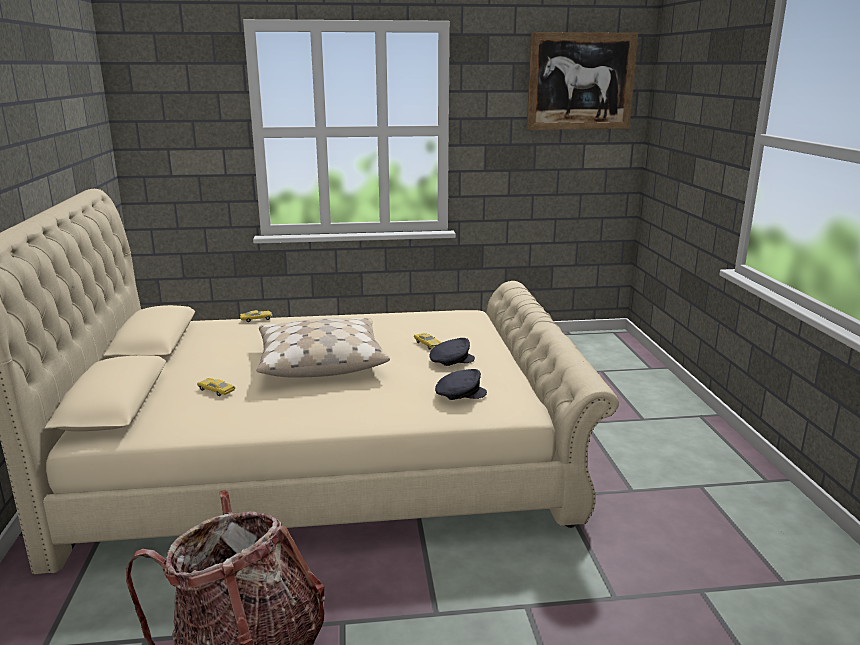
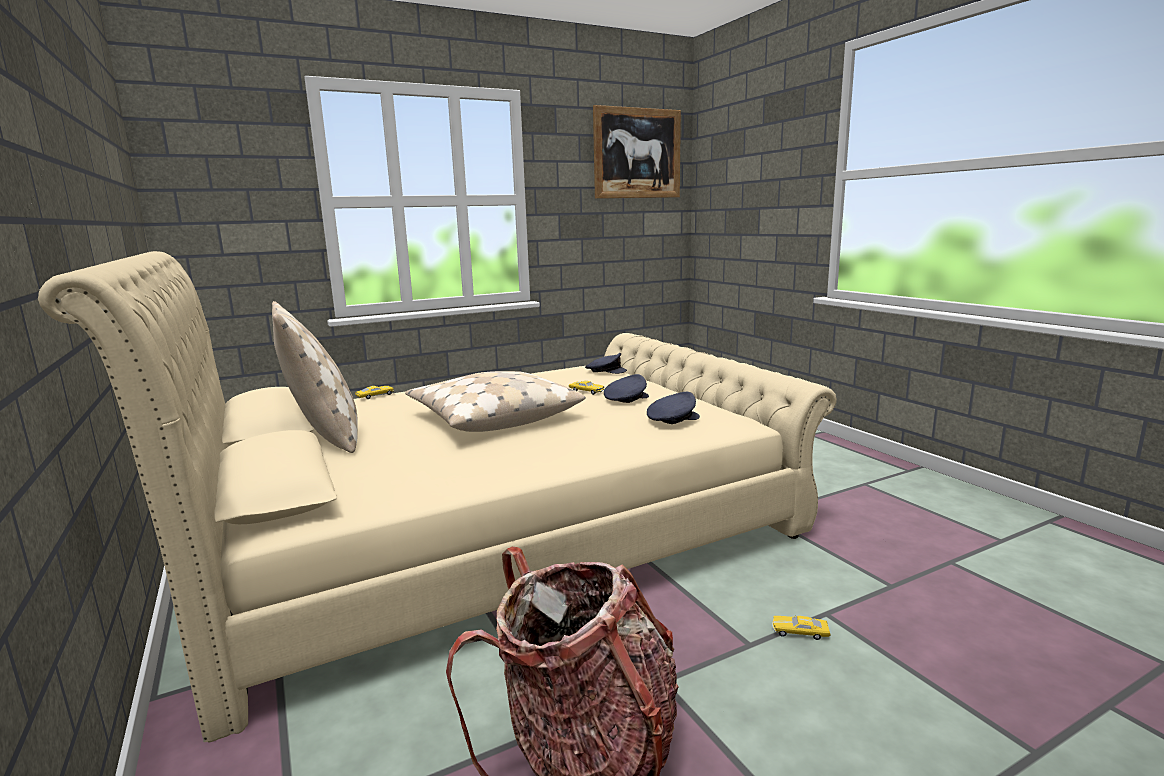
camera: 20 degrees left, 5 degrees down
yellow toy car [197,378,235,396] -> yellow toy car moved to [772,616,831,640]
none -> beige pillow [272,301,357,453]
none -> grey cap [585,353,627,374]

